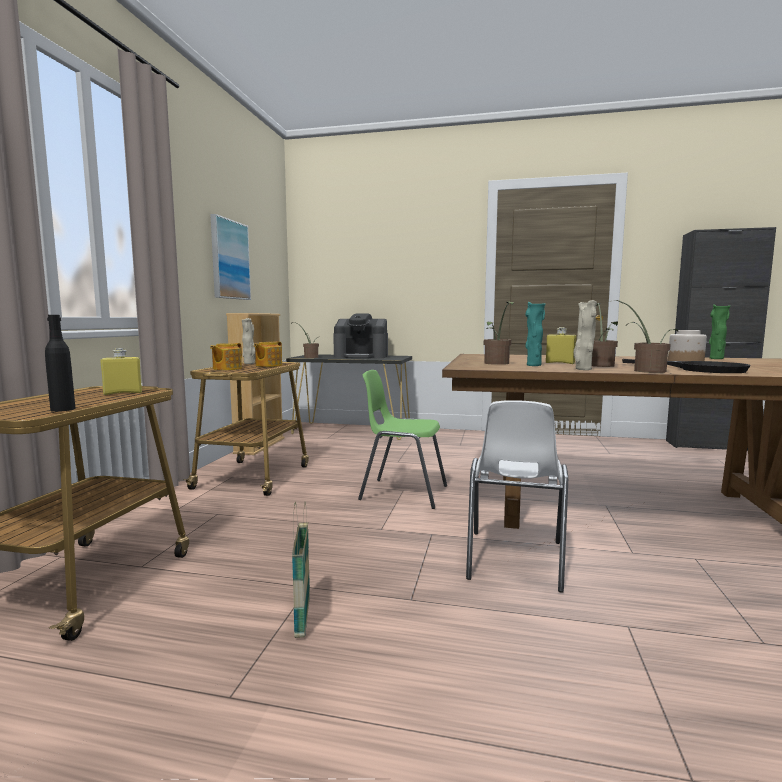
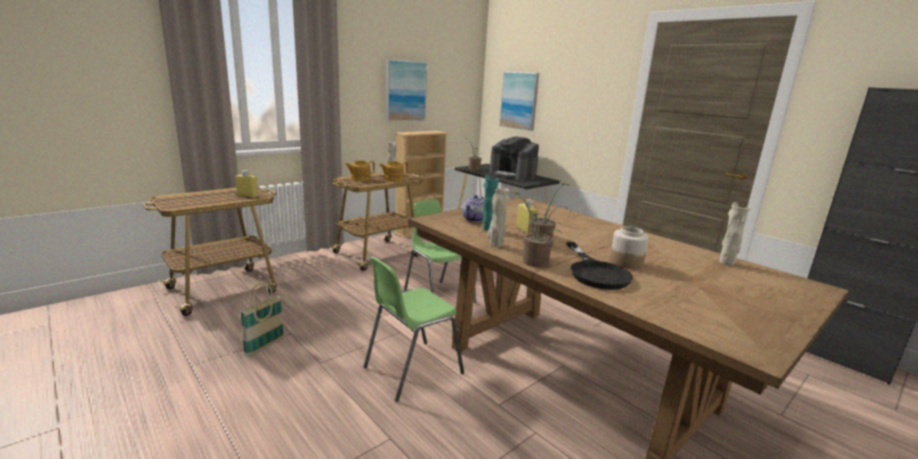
camera: 35 degrees right, 10 degrees up
black bottle [45,315,76,412] -> none
white chair [466,400,568,593] -> green chair [364,256,464,402]
potted plant [484,302,514,365] -> teapot [462,195,484,222]
green vase [709,304,730,359] -> beige vase [719,202,750,266]
none -> picture [499,72,539,131]

